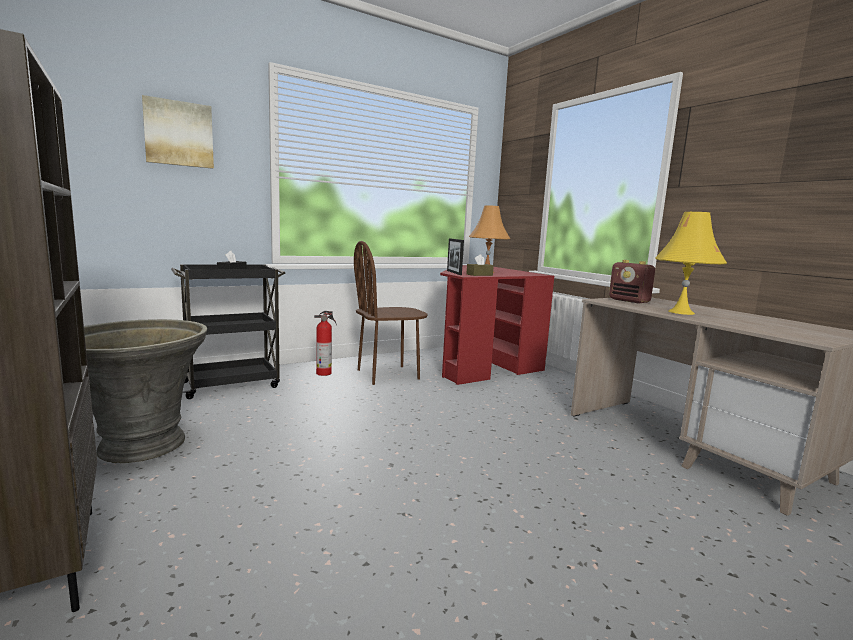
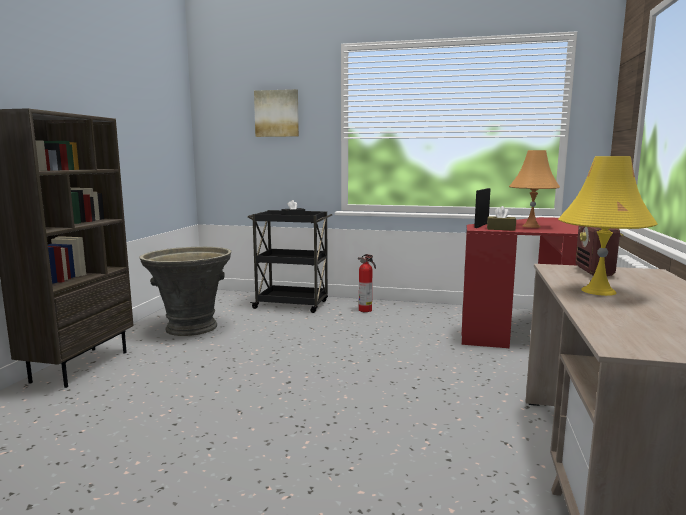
camera: 45 degrees right, 0 degrees up
brown chair [354,241,428,385] -> none

